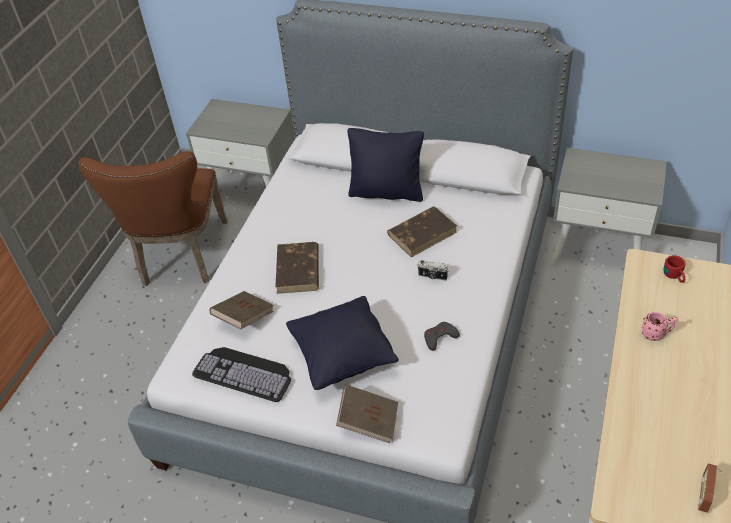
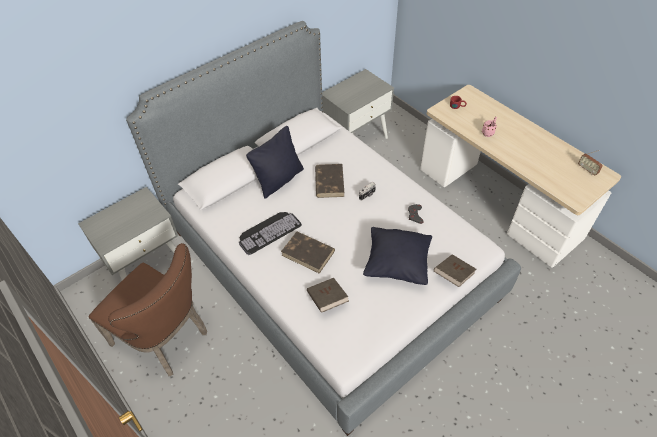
camera: 60 degrees left, 5 degrees up
keyboard [192,347,291,402] -> keyboard moved to [239,212,302,255]

